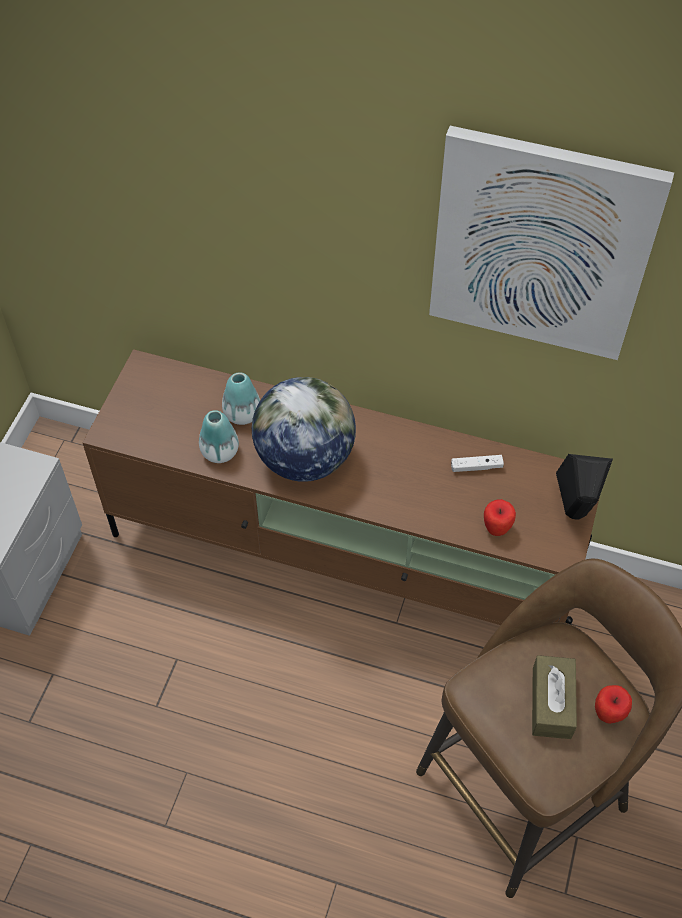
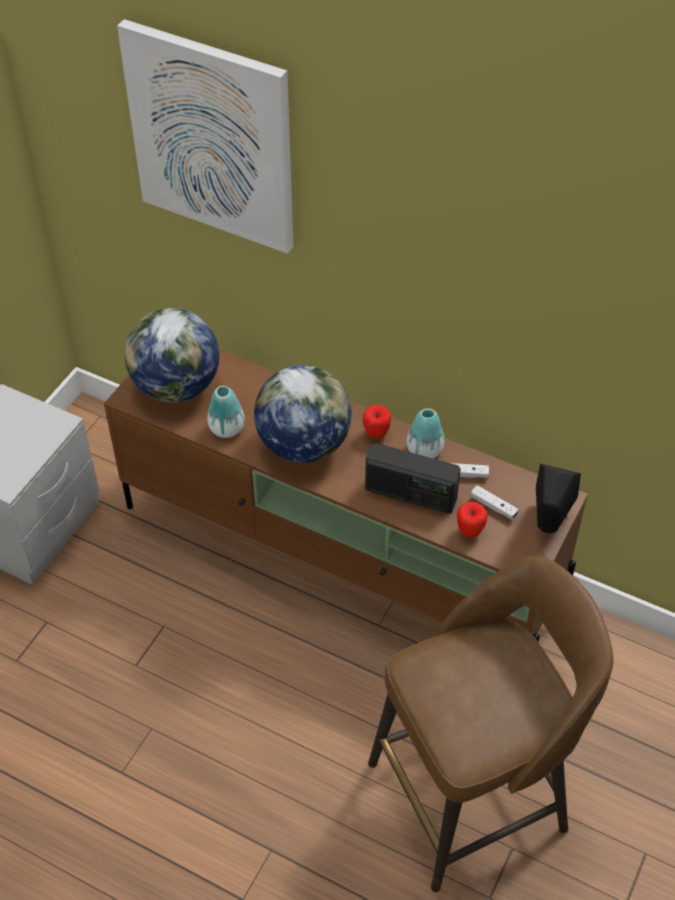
camera: 10 degrees right, 5 degrees down
vase [222,372,260,425] -> vase moved to [407,408,444,459]
picture [429,126,674,360] -> picture moved to [117,19,293,254]
brown tissue box [532,655,577,739] -> none
apple [595,685,632,724] -> apple moved to [363,405,391,438]
none -> globe [125,308,219,403]
none -> radio [365,443,461,513]
none -> white game controller [471,485,518,520]

